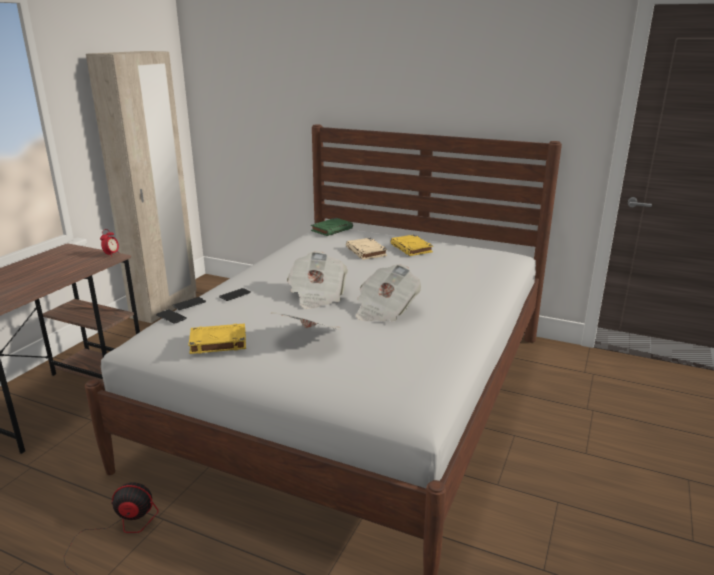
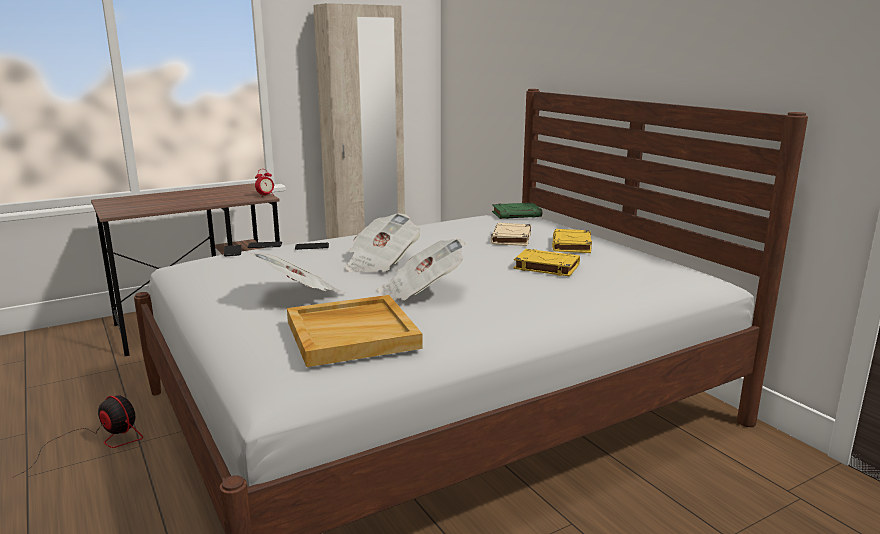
camera: 35 degrees right, 5 degrees down
yellow book [188,324,246,354] -> yellow book moved to [514,249,580,277]
none -> beige tray [287,295,423,367]

